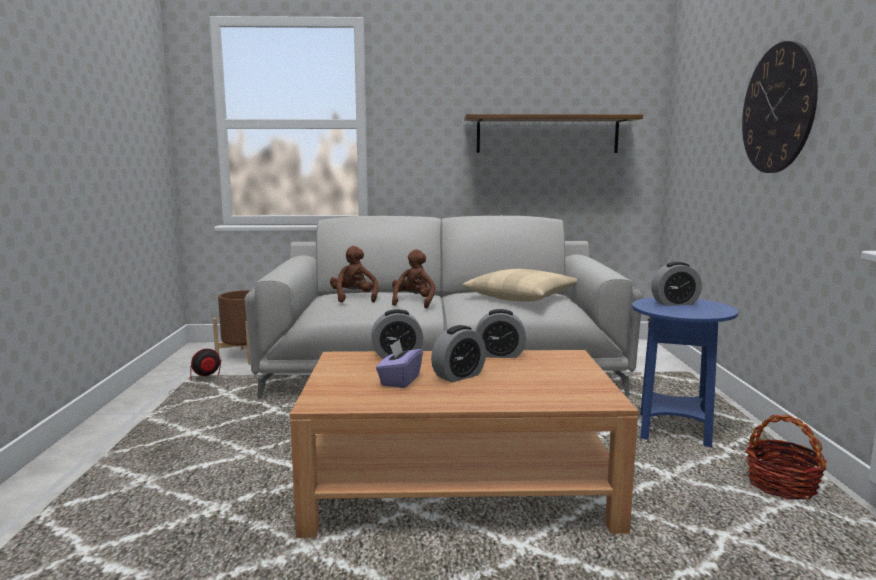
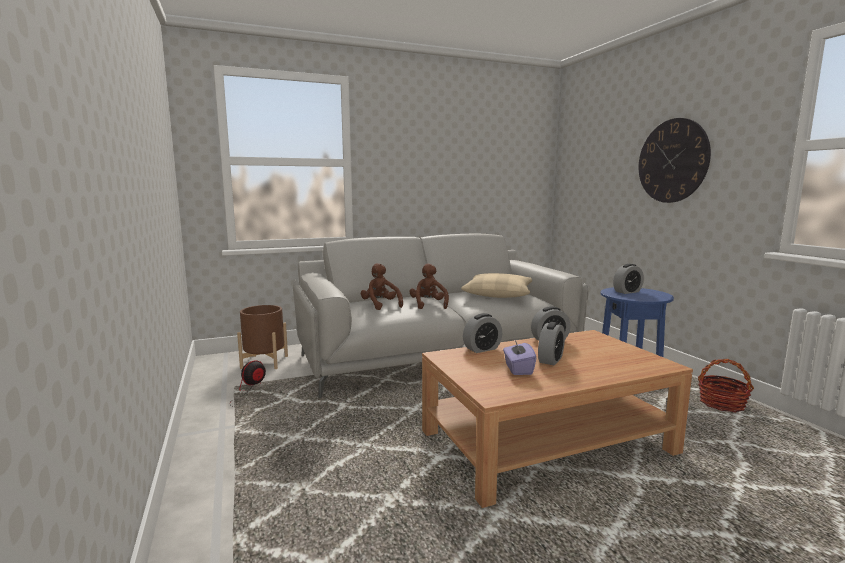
camera: 20 degrees left, 0 degrees up
shelf [464,114,643,153] -> none

